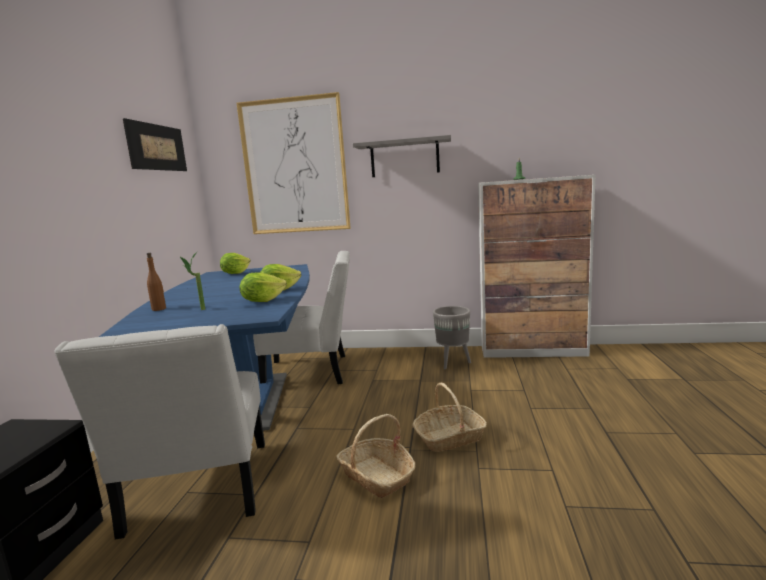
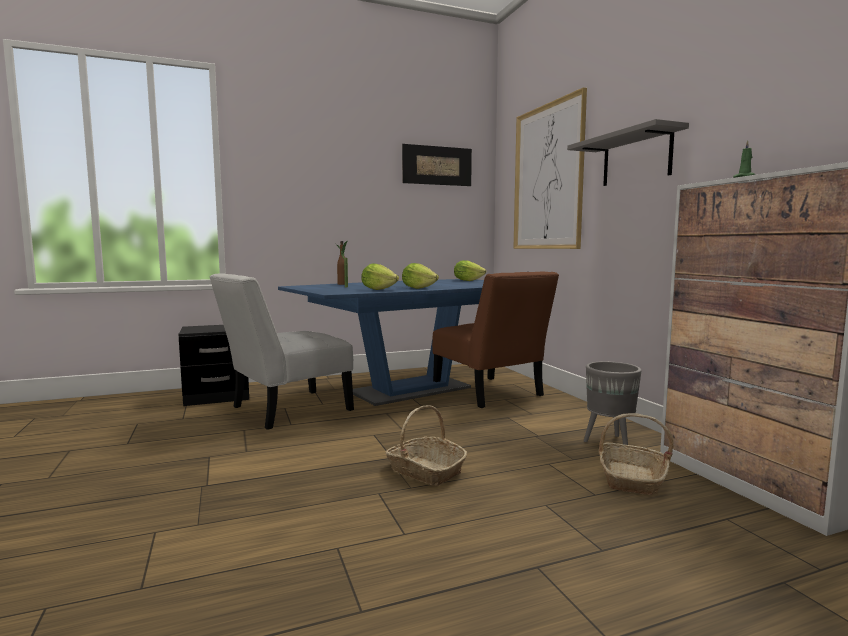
camera: 60 degrees right, 5 degrees down
white chair [253,251,350,384] -> brown chair [432,272,559,408]
basket [336,414,415,498] -> basket moved to [599,413,674,495]

